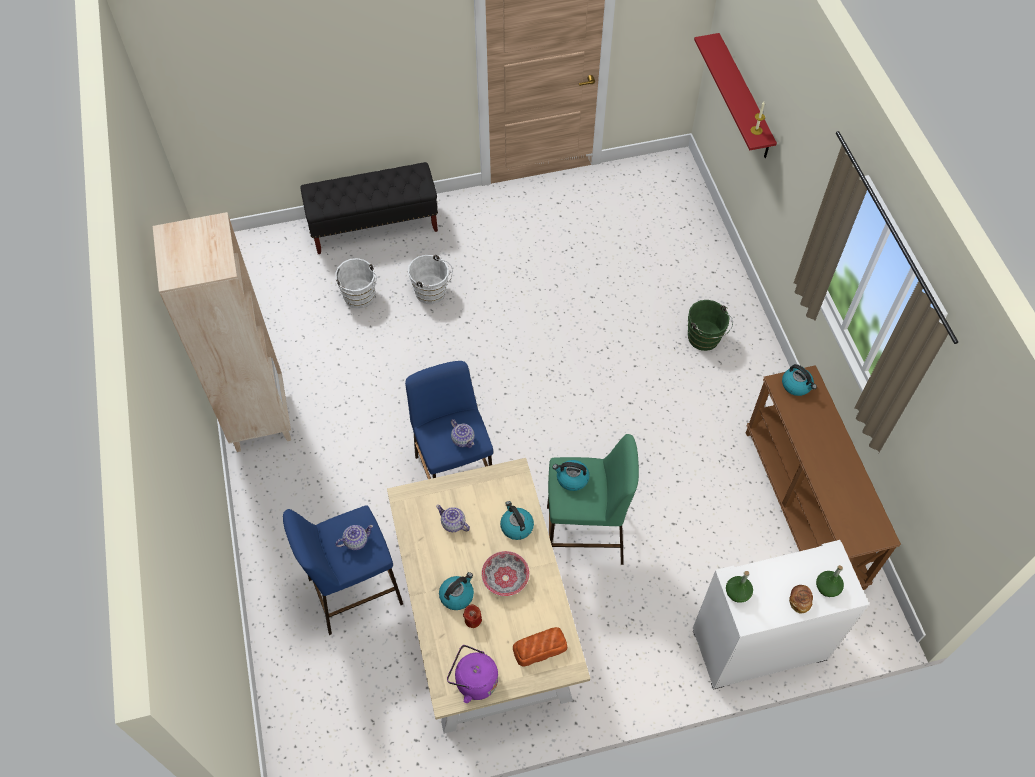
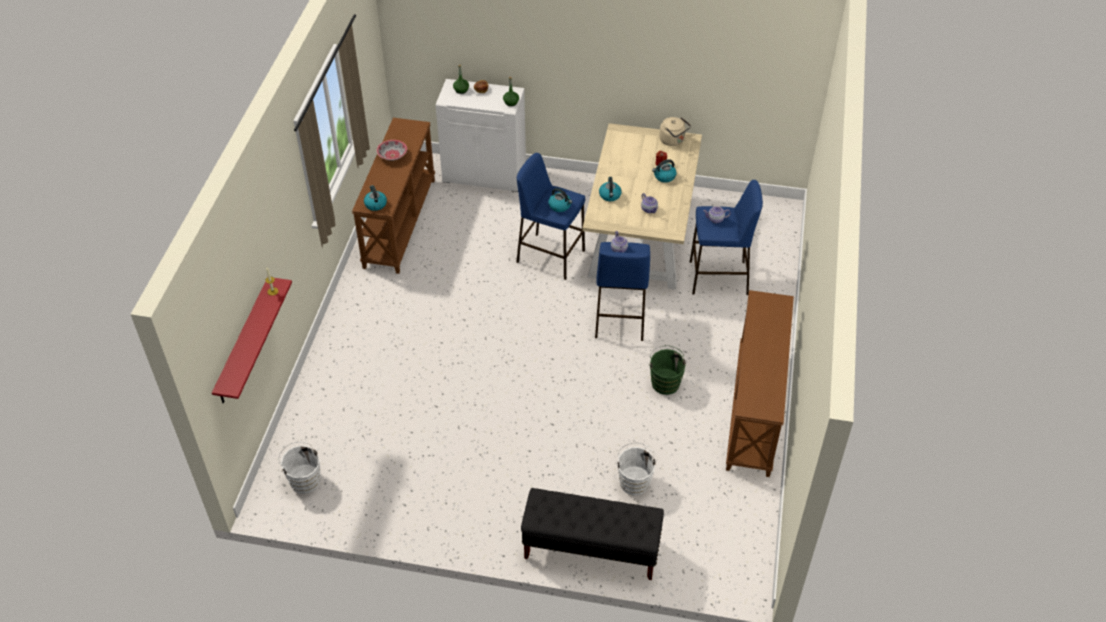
camera: 155 degrees left, 10 degrees down
beige bookcase [153,212,291,452] -> brown console table [726,290,794,477]
white bucket [408,255,453,304] -> white bucket moved to [278,442,321,494]
purple kettle [447,645,498,703] -> beige kettle [659,117,691,146]
bowl [481,551,530,596] -> bowl moved to [377,140,407,161]
bread [513,627,567,667] -> none
green stool [547,434,639,565] -> blue stool [516,153,585,280]
green bucket [688,300,733,351] -> green bucket moved to [650,345,687,395]

